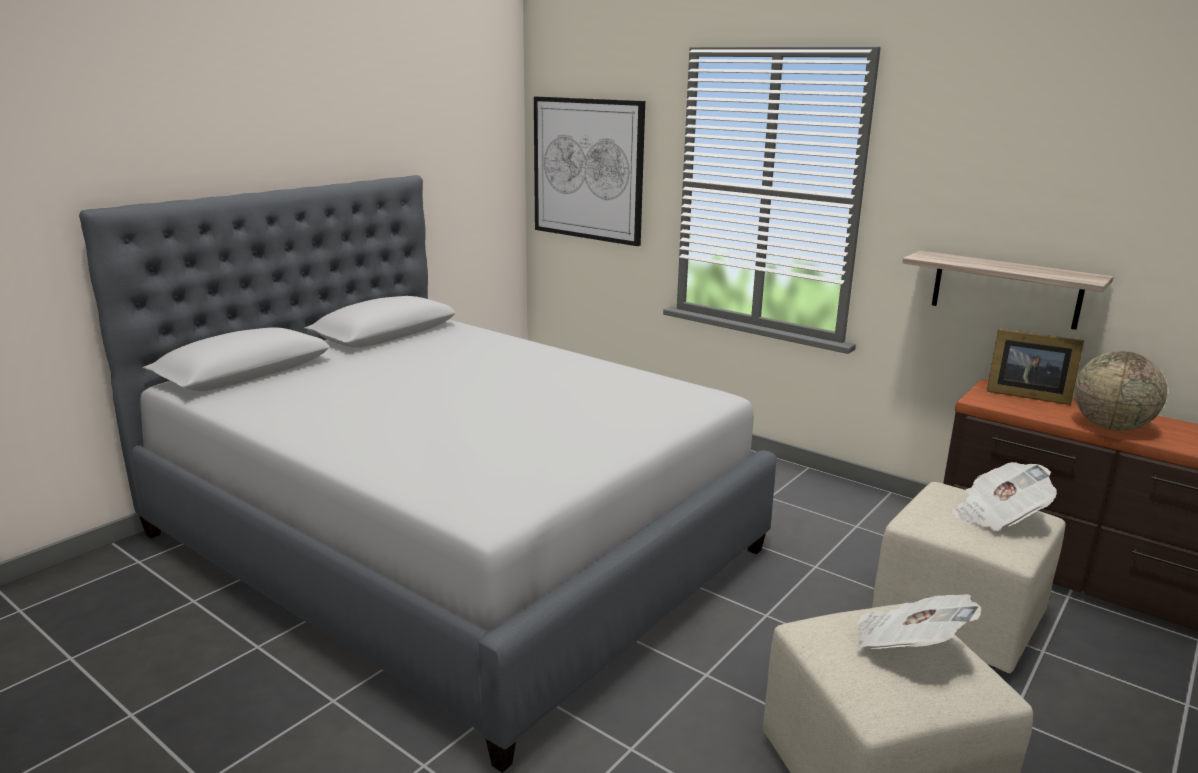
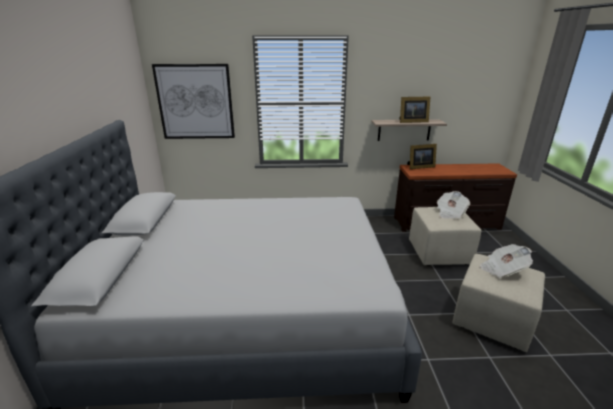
camera: 40 degrees left, 5 degrees up
globe [1074,351,1167,431] -> none
none -> picture frame [399,96,431,123]

